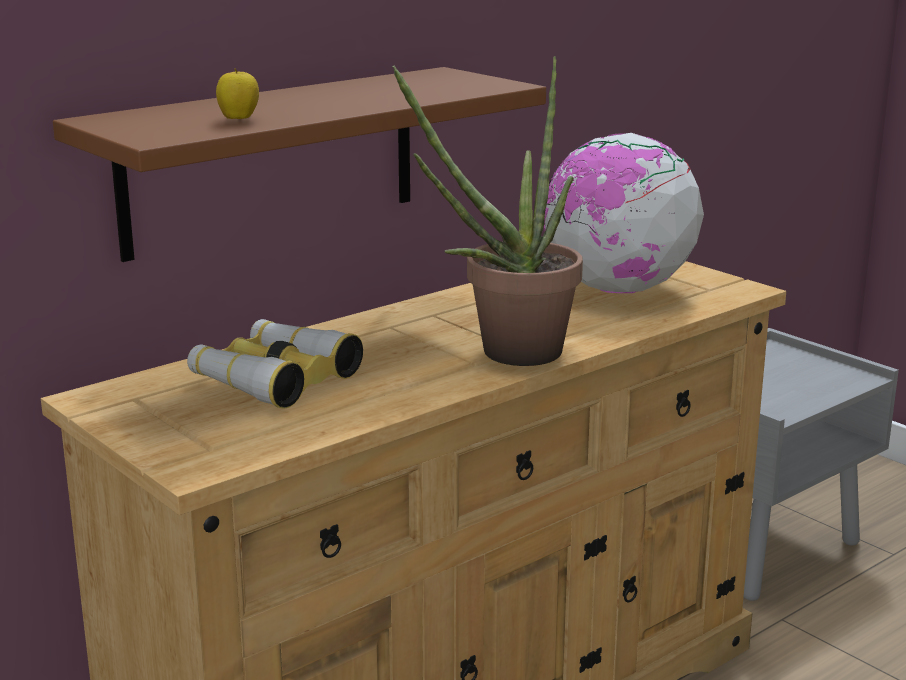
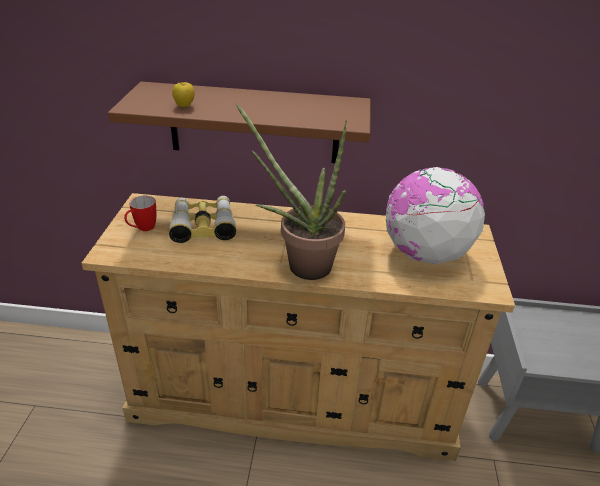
camera: 45 degrees right, 15 degrees up
none -> mug [124,196,156,231]

